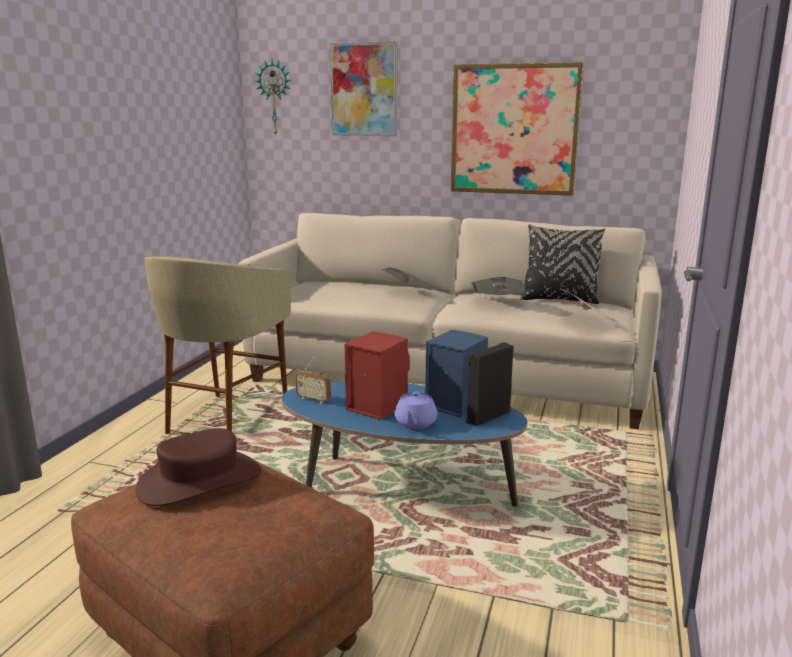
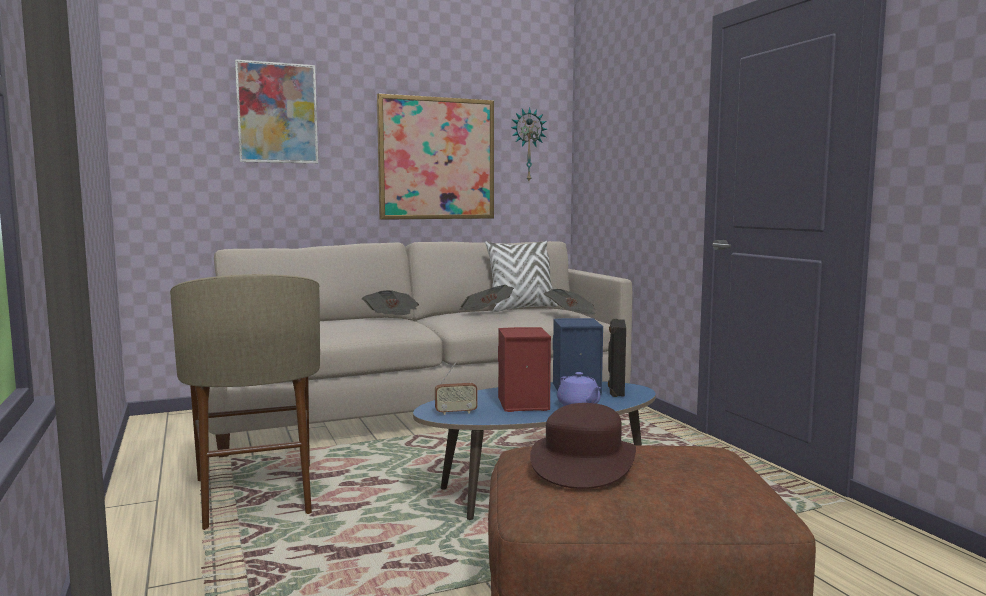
camera: 40 degrees left, 10 degrees down
wall clock [255,60,292,137] -> wall clock moved to [511,107,547,181]
black pillow [520,224,605,304] -> white pillow [485,241,558,312]

